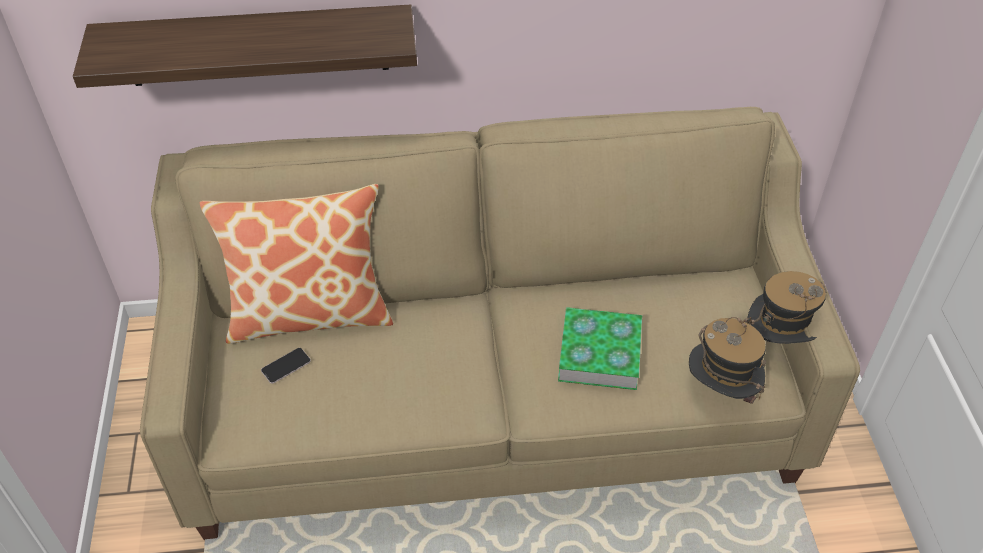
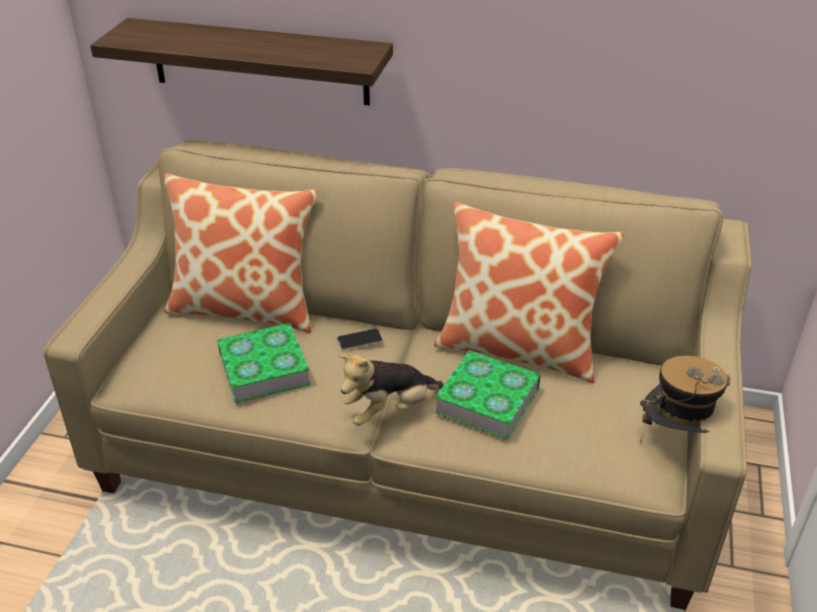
camera: 20 degrees right, 10 degrees down
phone [261,348,311,384] -> phone moved to [337,329,383,350]
hat [689,317,766,404] -> none
none -> book [217,323,311,403]
none -> plush toy [339,355,444,426]
none -> pillow [434,202,624,383]

